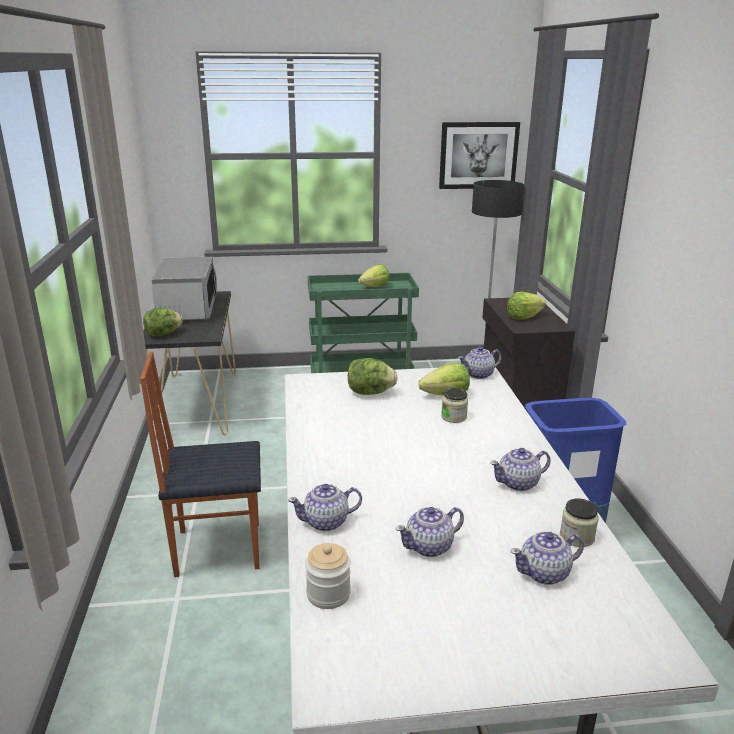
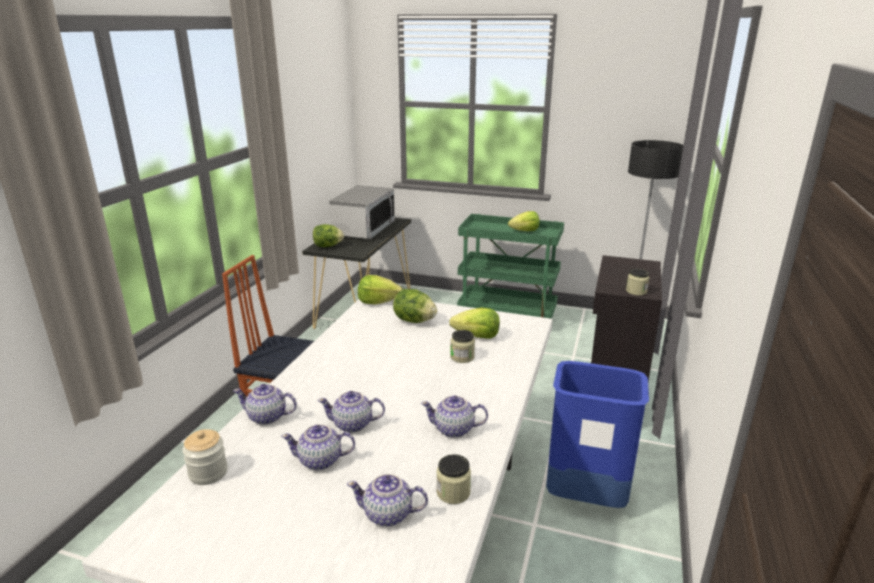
camera: 25 degrees right, 0 degrees up
picture [439,122,520,189] -> none
teapot [458,347,501,379] -> teapot moved to [318,391,385,433]
lettuce [507,292,546,319] -> lettuce moved to [358,275,403,305]
none -> jar [626,269,649,296]

